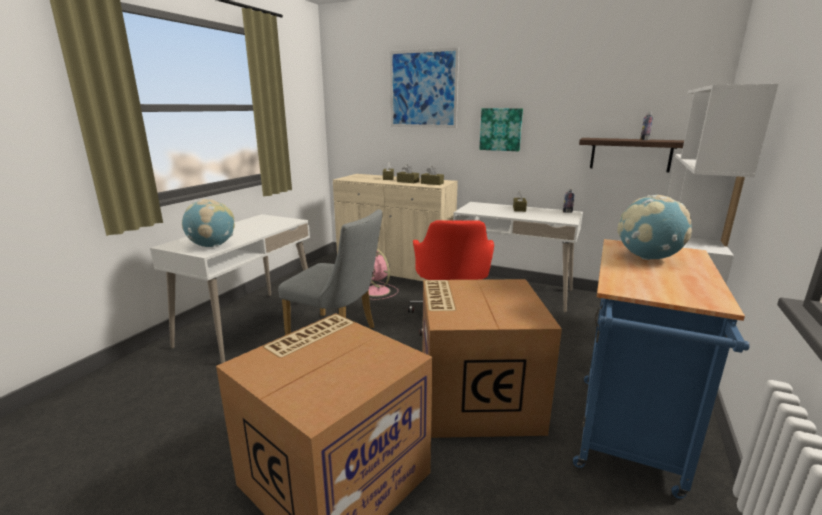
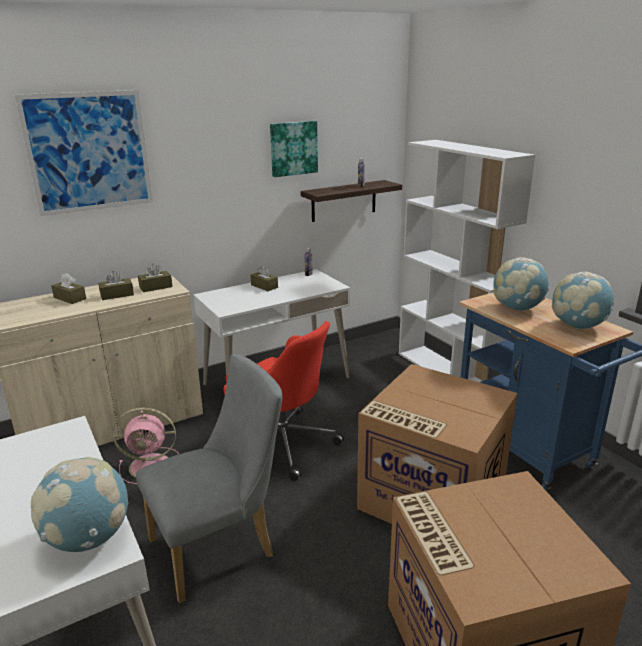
camera: 55 degrees left, 5 degrees up
picture [479,108,523,151] -> picture moved to [270,121,318,177]
none -> globe [552,272,614,330]

